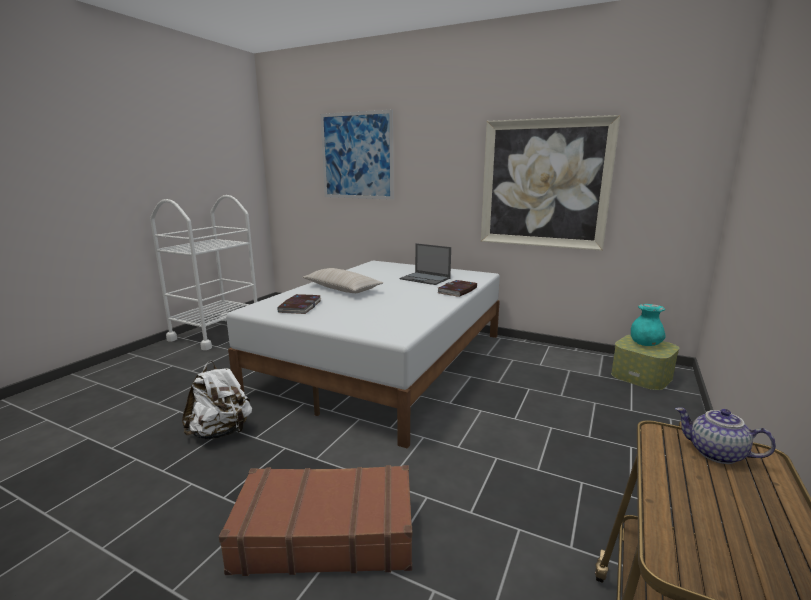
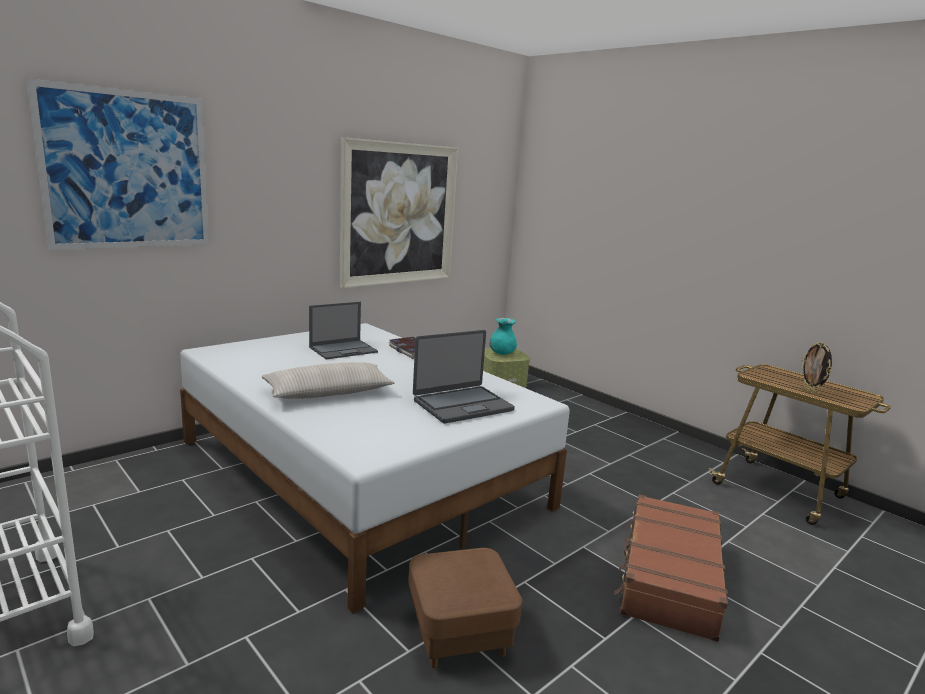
camera: 70 degrees left, 0 degrees up
white backpack [182,361,252,440] -> brown ottoman [408,548,522,668]
book [277,294,321,314] -> none
teapot [675,407,776,464] -> none
none -> laptop [413,330,515,423]
none -> picture frame [801,341,832,396]

